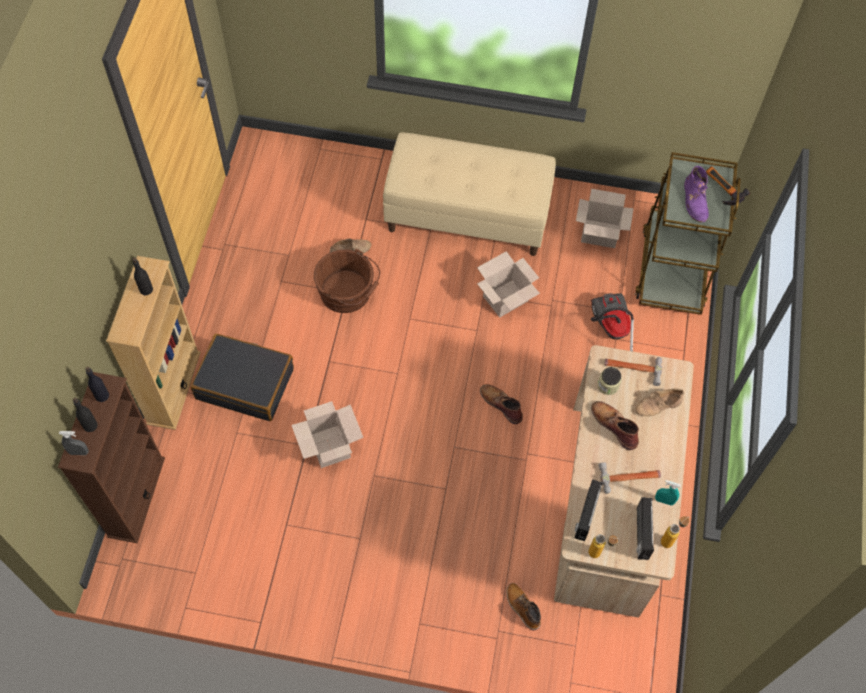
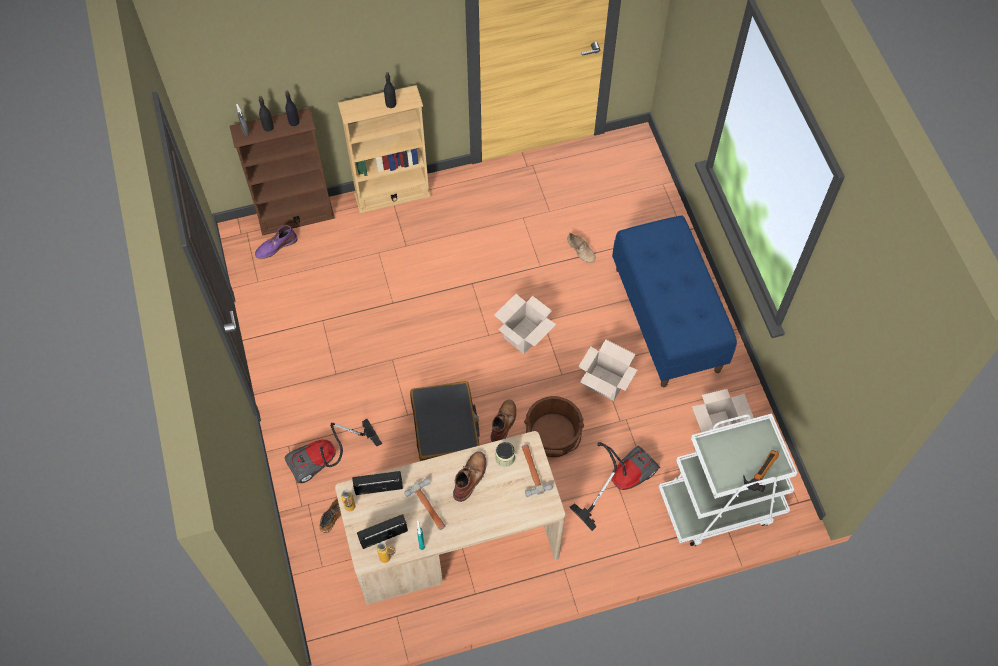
camera: 65 degrees right, 0 degrees up
black suitcase [190,334,294,421] -> black suitcase moved to [410,381,480,461]
cardboard box [292,401,363,468] -> cardboard box moved to [494,294,556,354]
brown bucket [314,249,380,313] -> brown bucket moved to [524,396,584,457]
beige bench [383,132,556,256] -> blue bench [612,216,737,387]
brown cart [635,152,741,315] -> white cart [659,413,797,546]
beige shoe [635,388,684,416] -> none
purple boot [684,166,709,222] -> purple boot moved to [255,225,298,259]
none -> vacuum cleaner [285,419,382,483]

